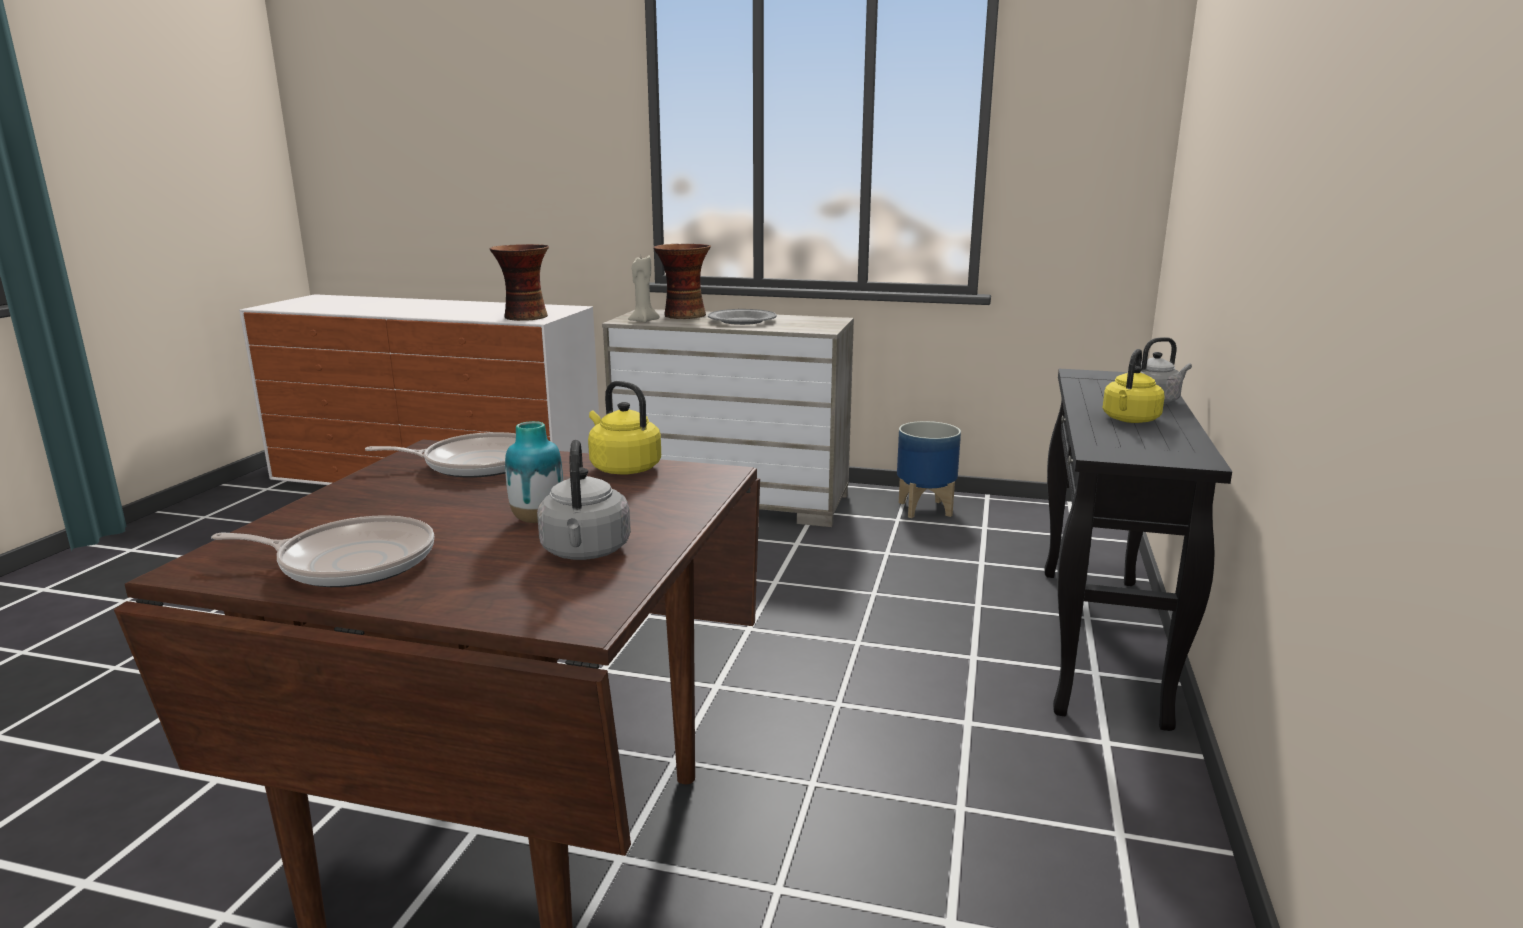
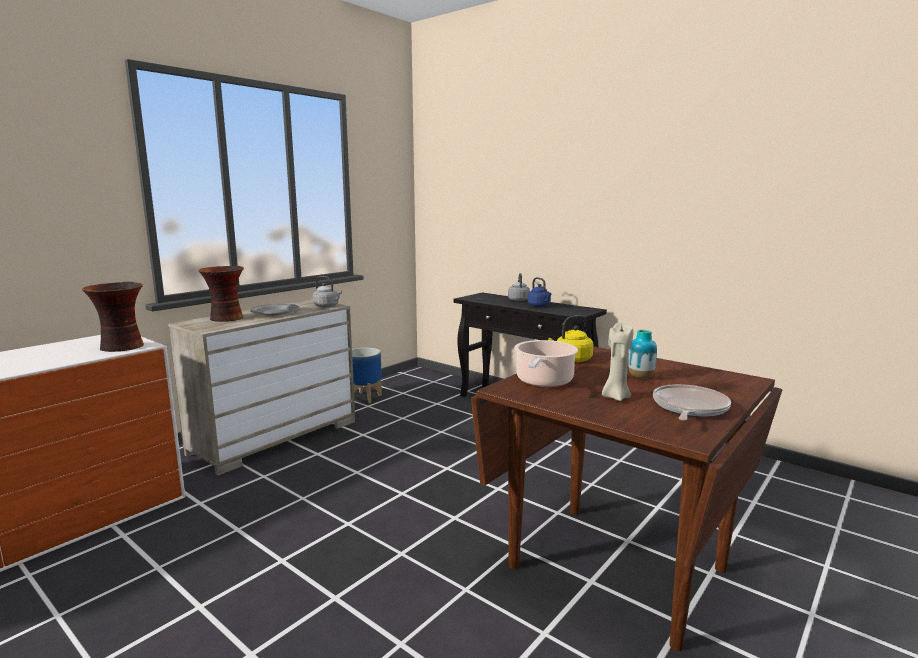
camera: 65 degrees left, 5 degrees down
frying pan [365,432,516,478] -> cooking pot [514,340,578,387]
grey kettle [537,440,631,560] -> grey kettle moved to [313,276,342,308]
beige candle [628,255,660,323] -> beige candle moved to [602,322,633,401]
yellow kettle [1103,349,1165,423] -> blue kettle [528,277,551,307]

